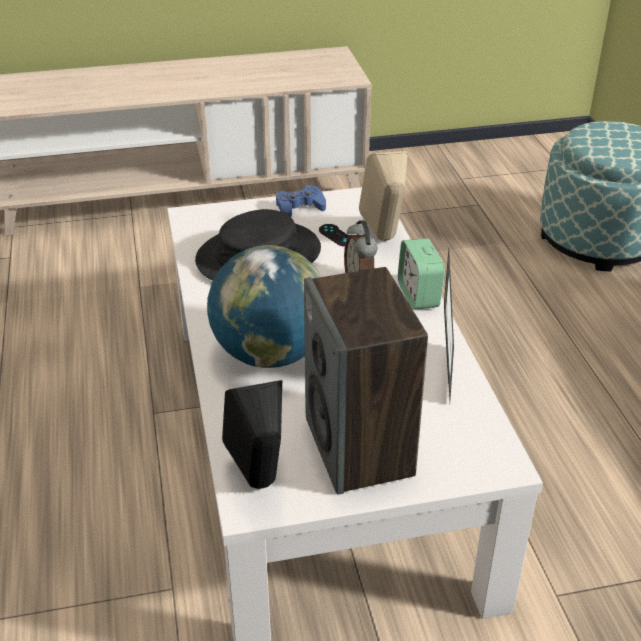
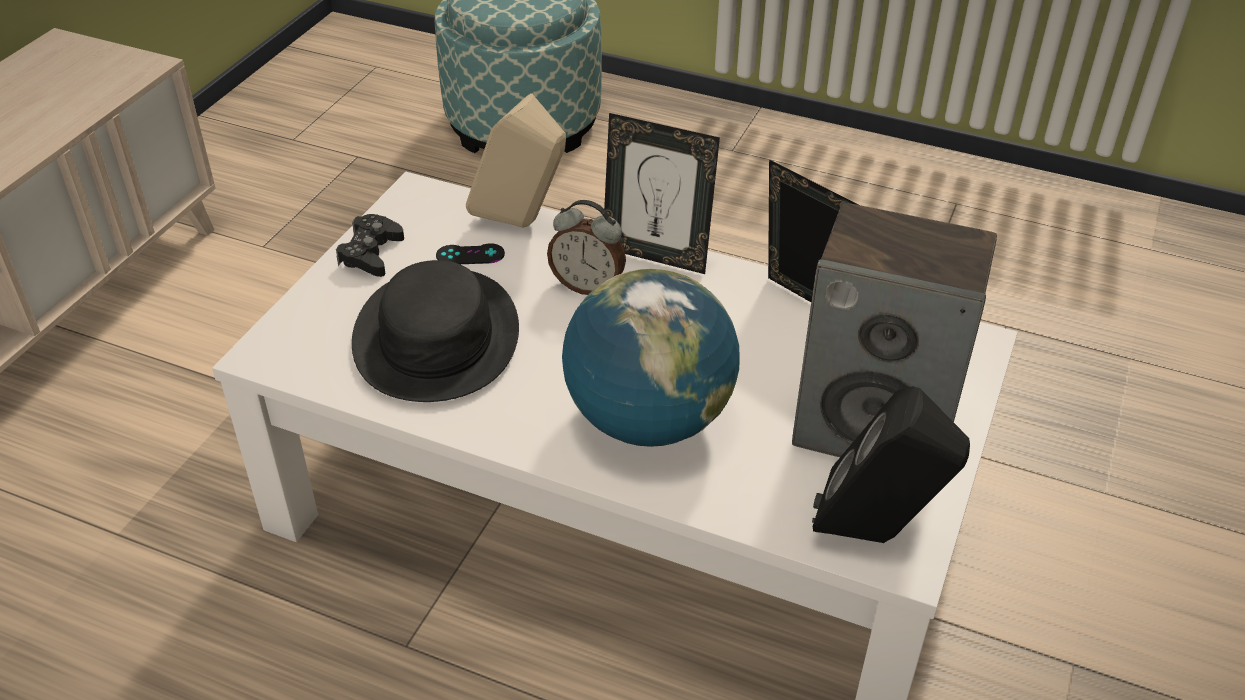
camera: 55 degrees left, 5 degrees up
blue game controller [276,185,326,217] -> black game controller [336,214,404,277]
alarm clock [398,238,445,310] -> picture frame [604,113,720,274]

